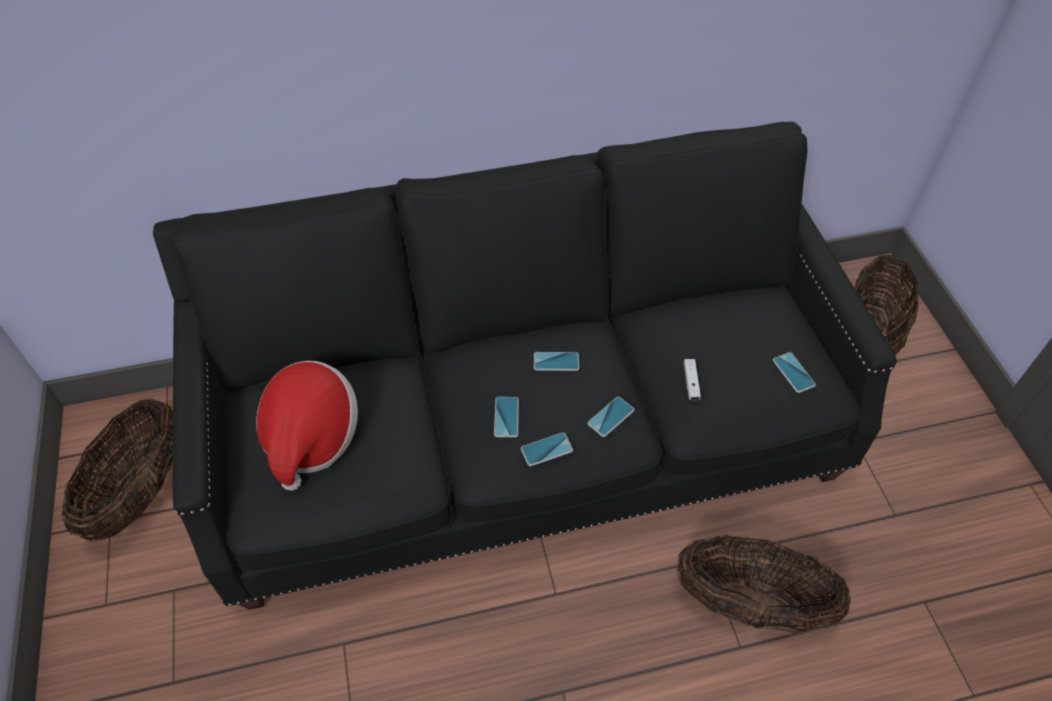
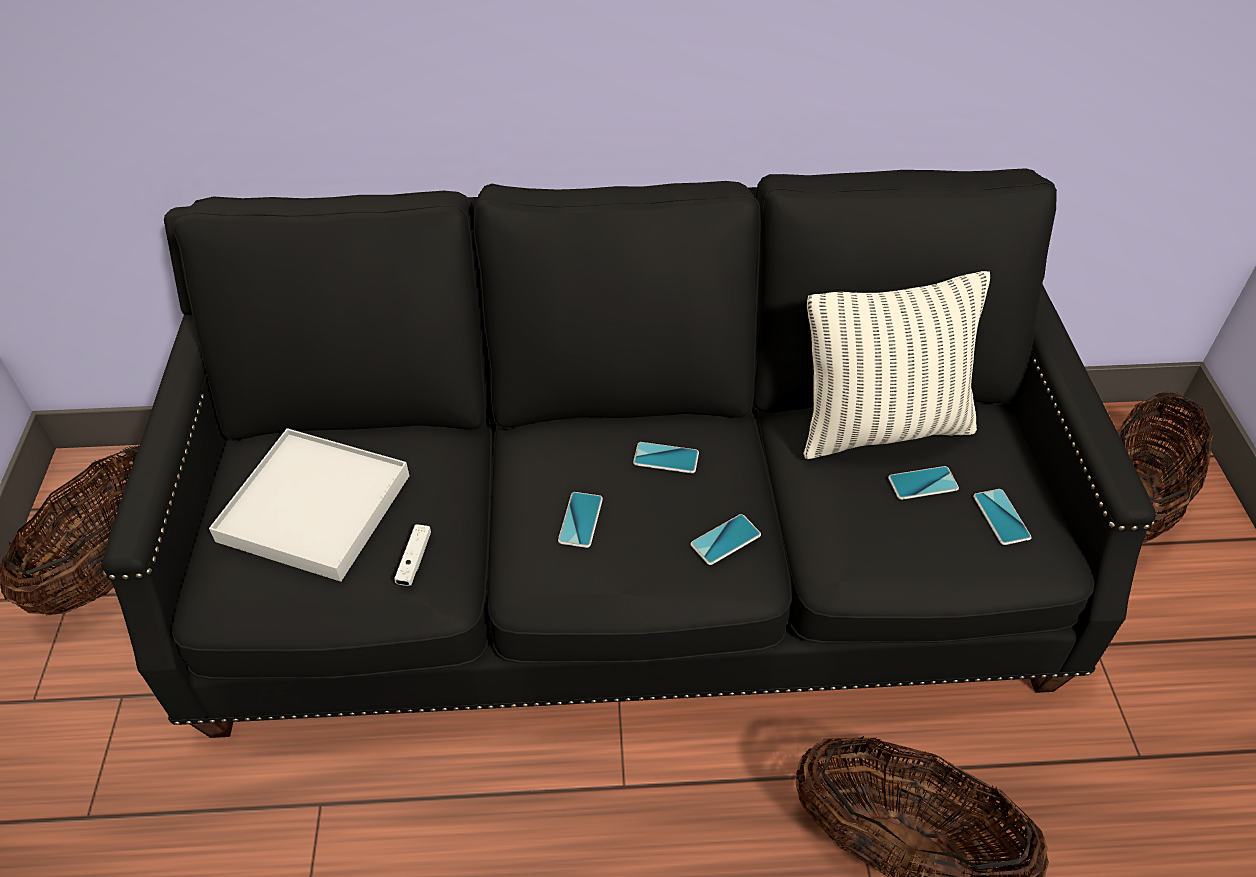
camera: 10 degrees right, 5 degrees down
hat [256,361,358,491] -> white tray [209,428,410,582]
phone [521,432,573,466] -> phone moved to [888,466,959,500]
white game controller [684,359,701,400] -> white game controller moved to [394,524,431,586]
none -> pillow [803,271,990,459]

